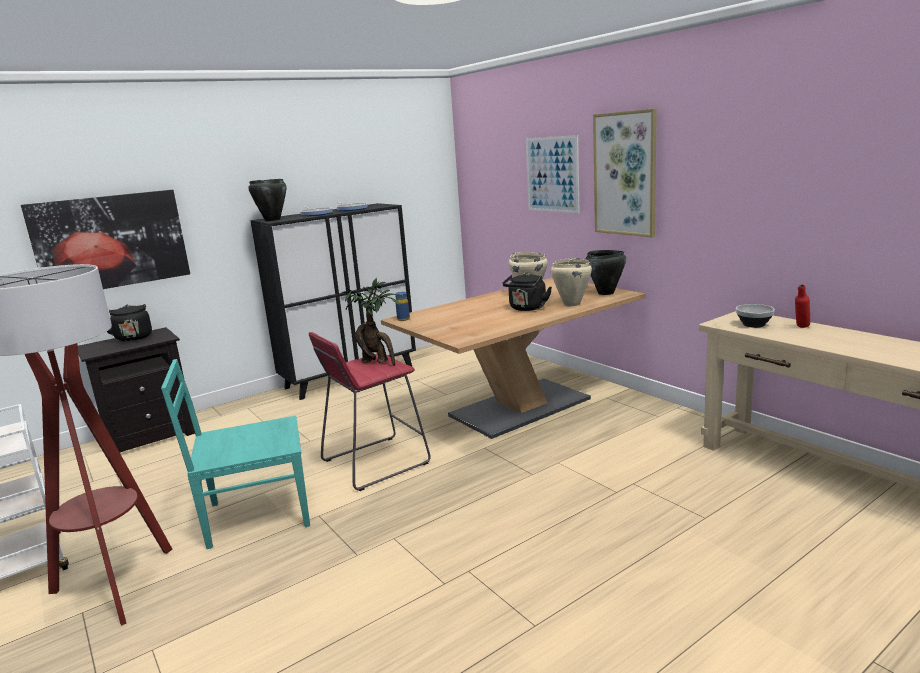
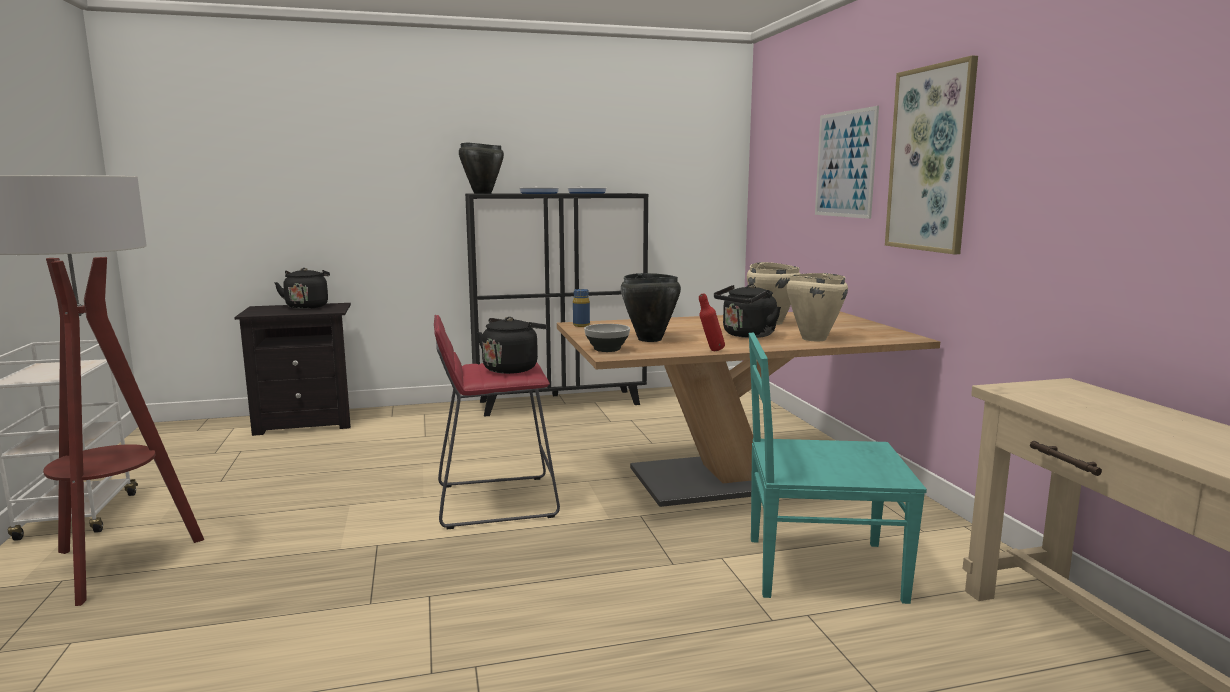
camera: 20 degrees right, 5 degrees down
picture [21,190,190,289] -> none
turquoise chair [161,359,310,549] -> turquoise chair moved to [749,333,927,604]
potted plant [342,278,401,366] -> black kettle [477,317,547,374]
black cooking pot [586,250,626,295] -> black cooking pot moved to [621,273,681,342]
bowl [736,304,775,328] -> bowl moved to [584,324,630,352]
red bottle [795,284,810,328] -> red bottle moved to [699,293,725,351]

